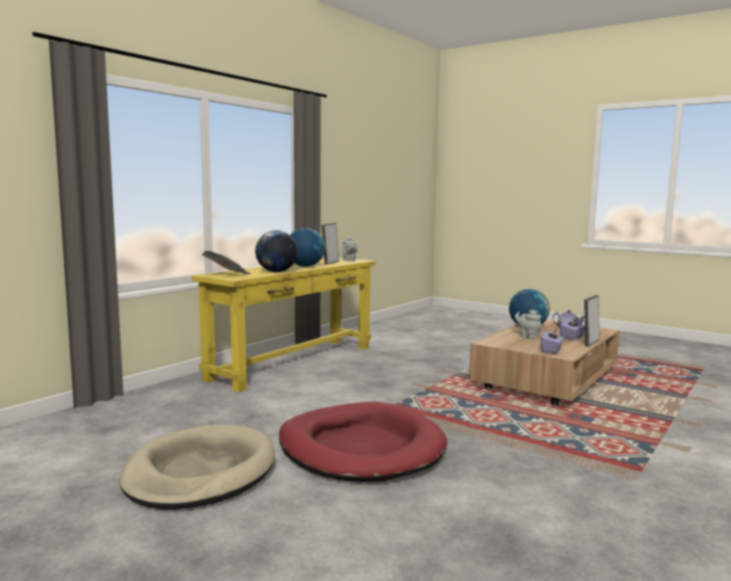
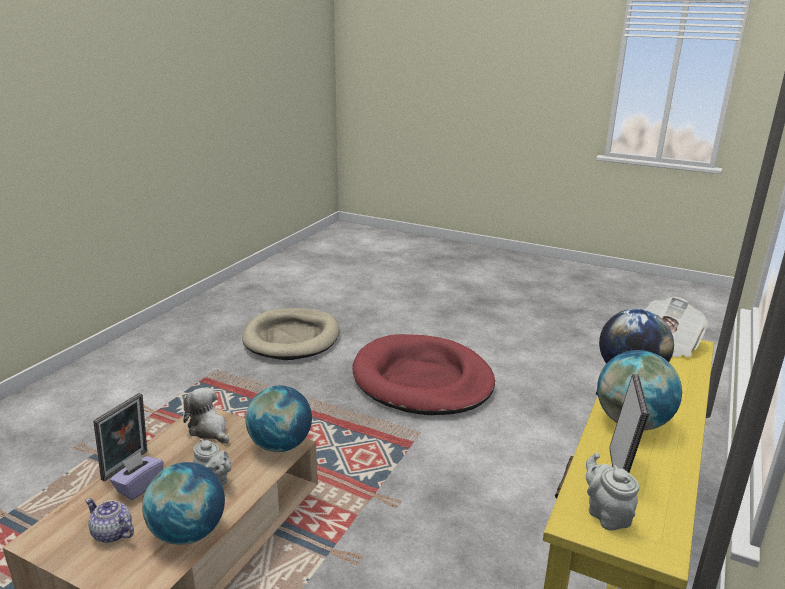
camera: 170 degrees right, 15 degrees up
beige dog bed [119,424,275,509] -> beige dog bed moved to [242,308,339,360]
purple tissue box [541,329,564,354] -> plush toy [183,387,229,444]
none -> globe [246,386,312,452]

